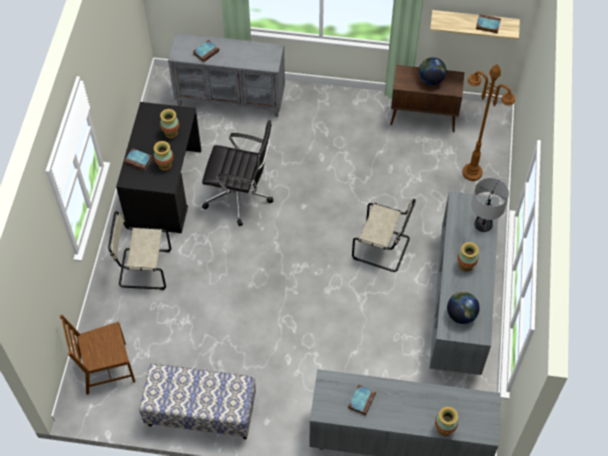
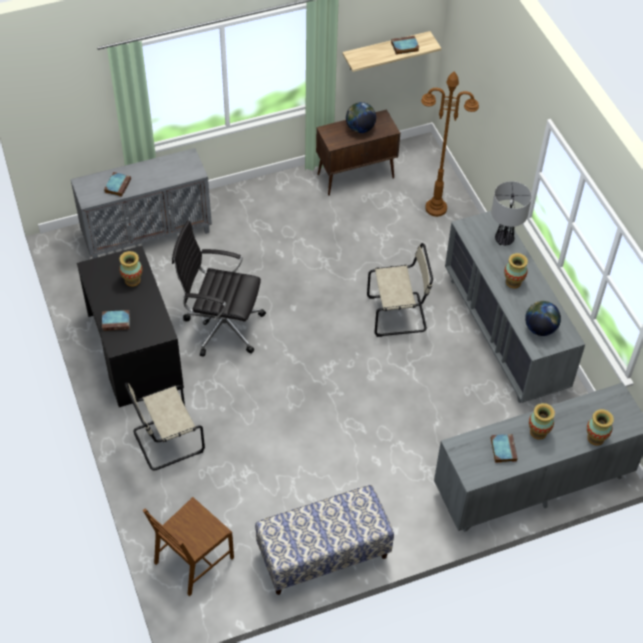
camera: 30 degrees left, 5 degrees down
vase [154,141,173,171] -> vase moved to [529,403,555,440]
black office chair [202,120,273,226] -> black office chair turned 150 degrees counterclockwise [172,220,266,357]

